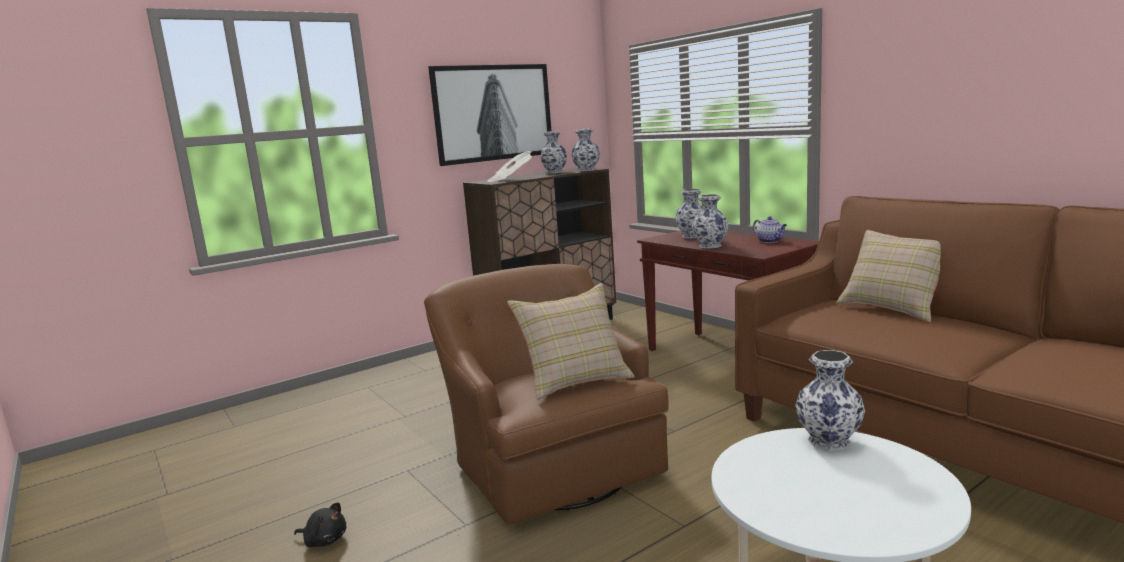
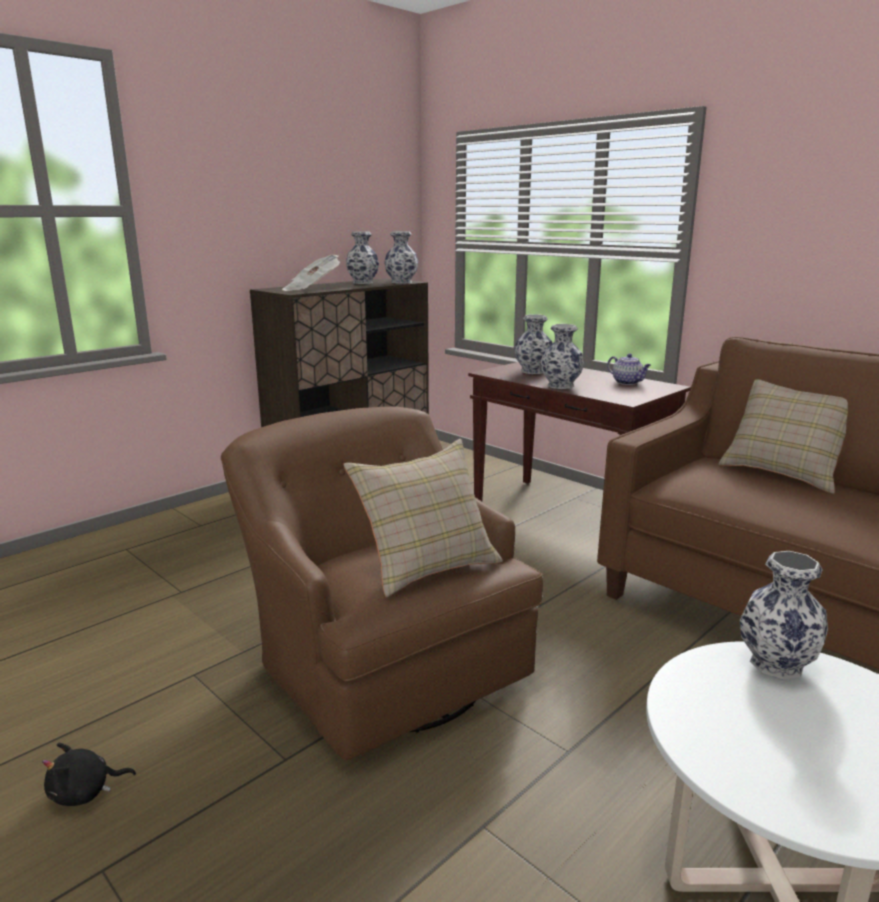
camera: 10 degrees left, 5 degrees up
black plush toy [294,502,346,547] -> black plush toy turned 150 degrees clockwise [42,743,136,806]
picture [428,64,551,166] -> none

